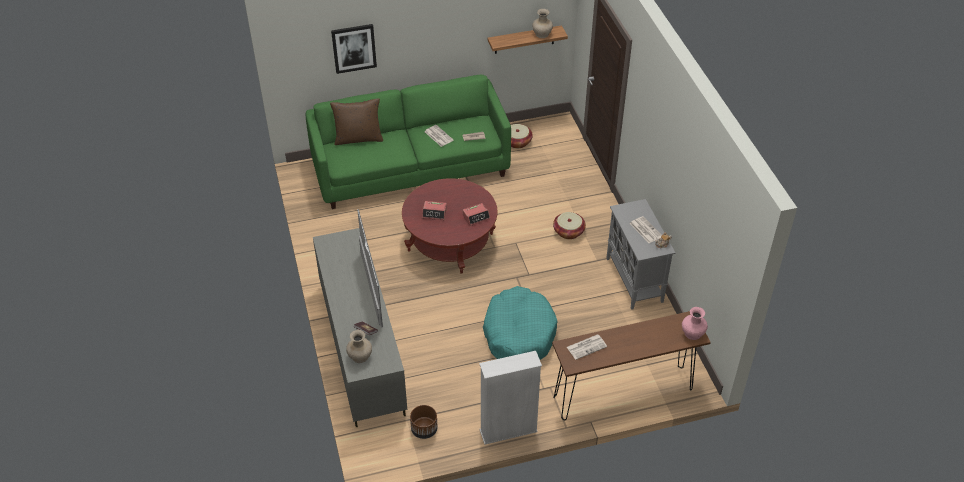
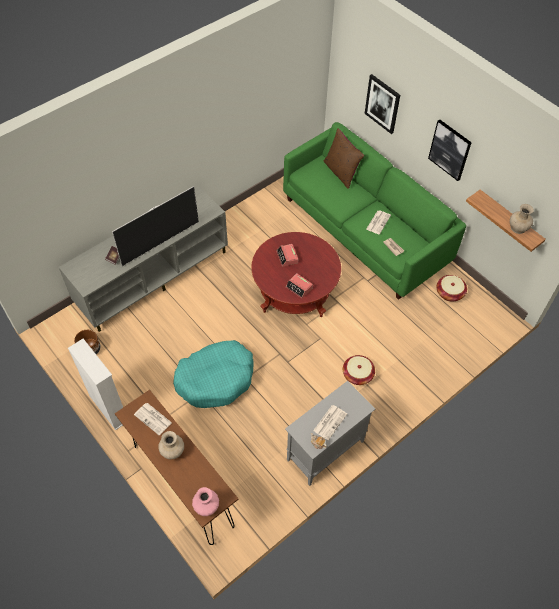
camera: 65 degrees right, 10 degrees up
beige vase [346,330,372,363] -> beige vase moved to [159,431,184,459]
none -> picture [428,120,472,181]

